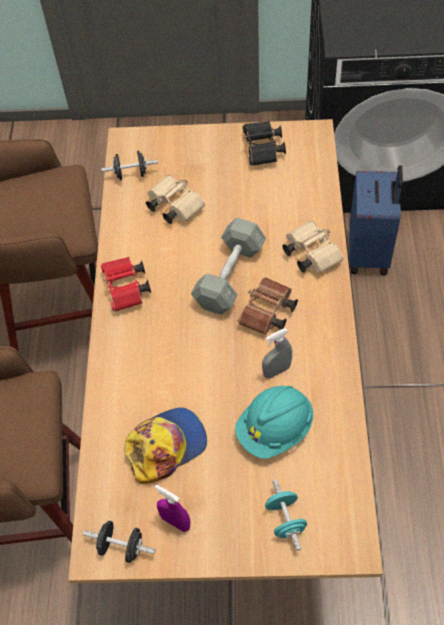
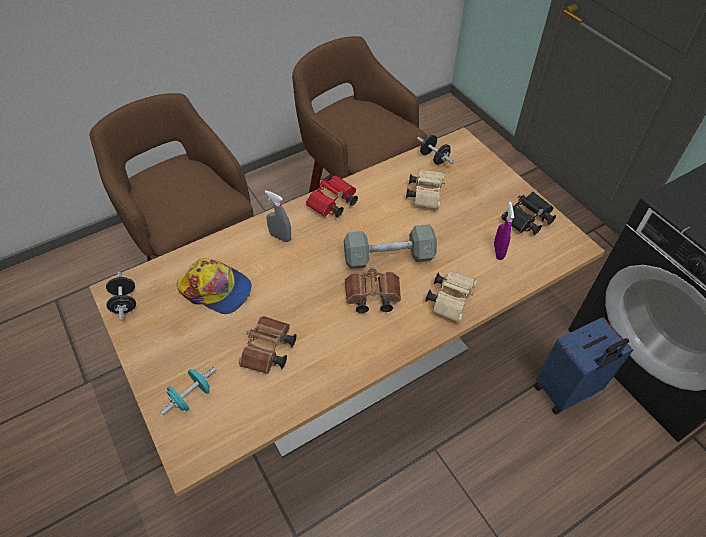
camera: 55 degrees right, 5 degrees down
purple spray bottle [155,485,190,532] -> purple spray bottle moved to [494,201,514,260]
turquoise hard hat [235,386,313,459] -> brown binoculars [239,316,297,374]
grey spray bottle [262,328,292,379] -> grey spray bottle moved to [265,190,291,242]

